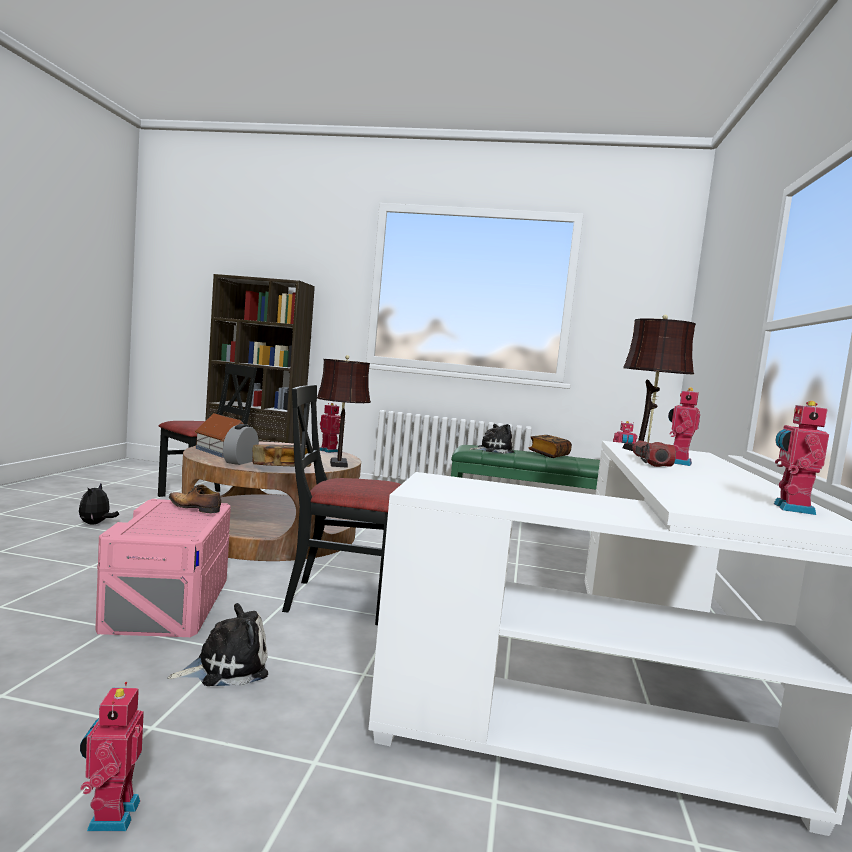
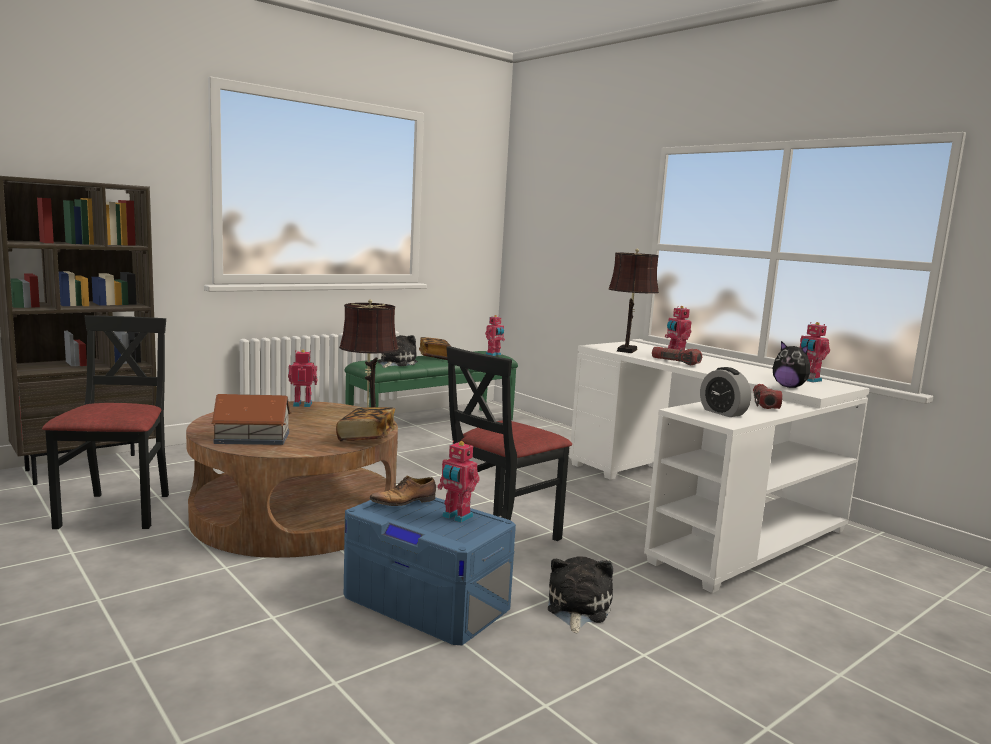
camera: 50 degrees left, 5 degrees up
plush toy [79,483,119,524] -> plush toy moved to [773,341,816,388]
toy robot [80,682,144,831] -> toy robot moved to [437,441,480,523]
pink storage box [95,499,231,637] -> blue storage box [344,497,516,645]
alarm clock [223,424,259,465] -> alarm clock moved to [700,367,751,417]
none -> flashlight [753,384,783,409]

